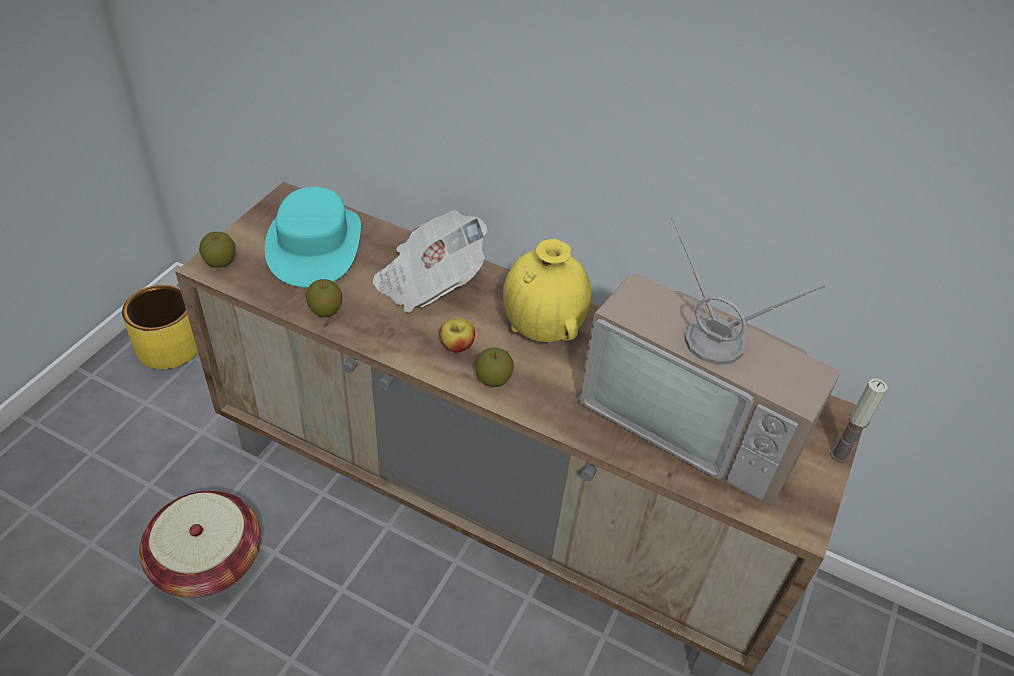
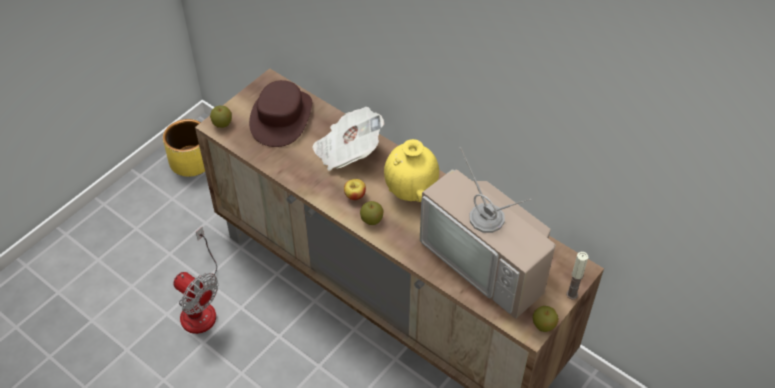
camera: 15 degrees right, 5 degrees up
basket [139,490,261,598] -> fan [173,227,218,334]
turquoise hat [265,187,361,288] -> brown hat [249,80,312,147]
apple [305,279,342,317] -> apple moved to [533,306,559,332]

